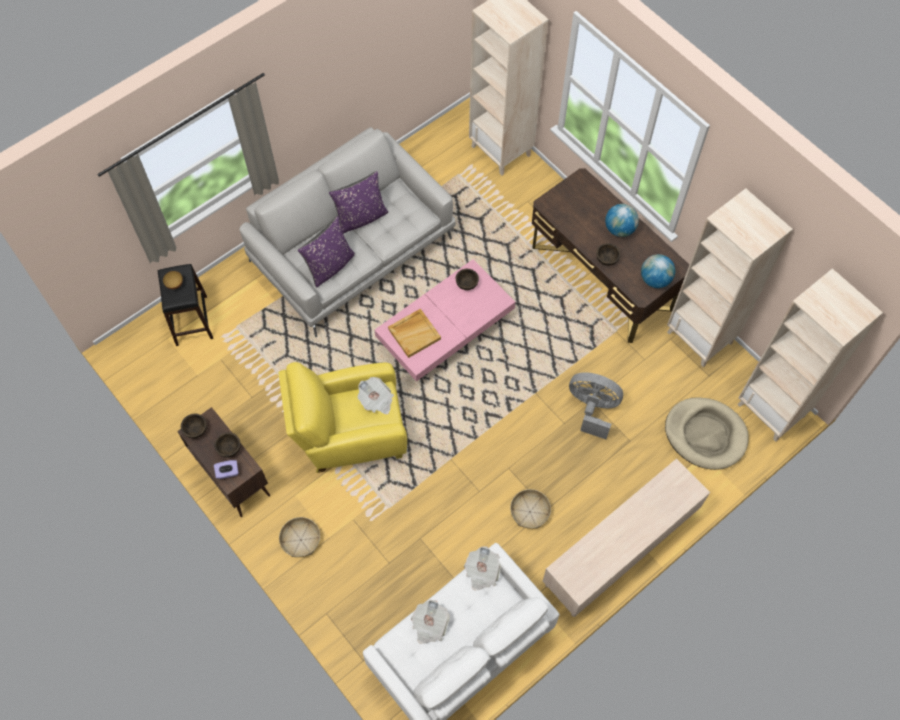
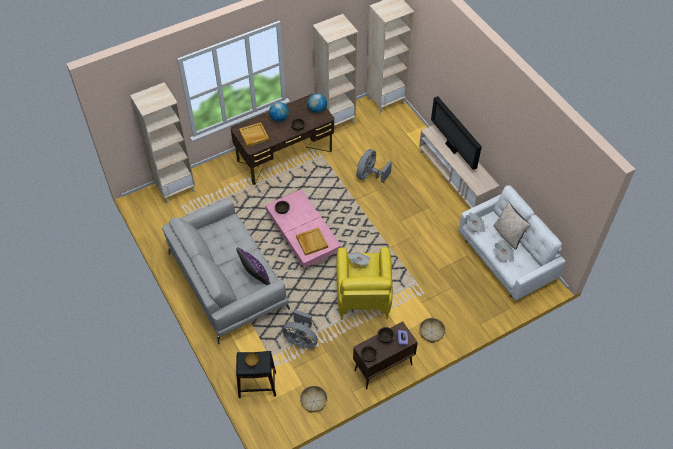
camera: 80 degrees left, 10 degrees down
purple pillow [329,171,388,234] -> none
basket [510,489,551,529] -> basket moved to [300,386,328,413]
beige dog bed [665,397,749,470] -> none
none -> beige tray [239,122,269,147]
none -> grey fan [282,310,318,349]
none -> television [431,96,482,170]
none -> beige pillow [493,201,531,250]

